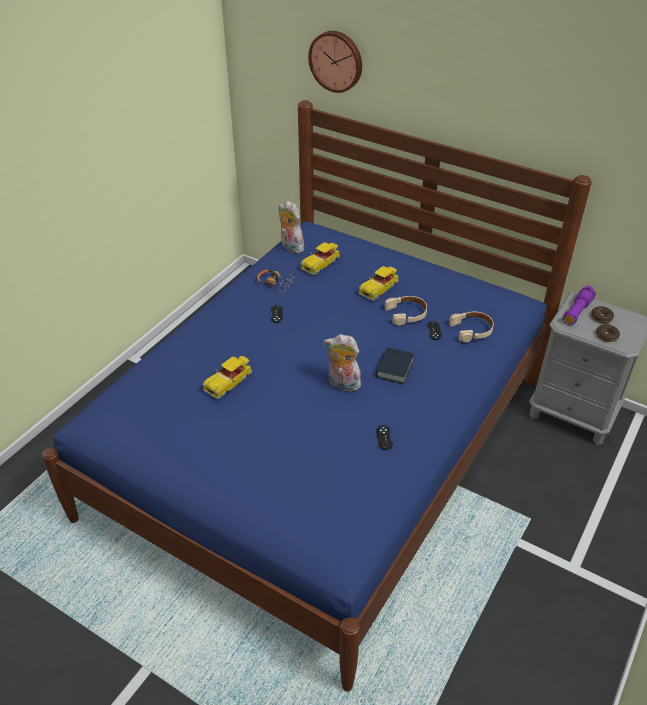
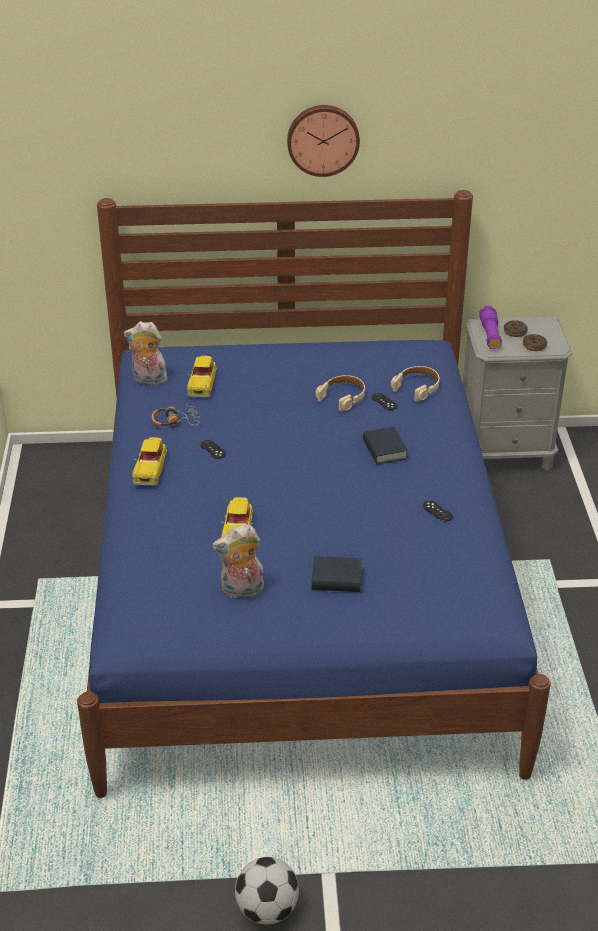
camera: 35 degrees left, 5 degrees down
wall clock [308,31,362,93] -> wall clock moved to [287,105,360,177]
plush toy [324,334,361,392] -> plush toy moved to [212,524,264,598]
toy car [359,266,399,301] -> toy car moved to [132,437,167,486]
none -> football [235,857,299,924]
none -> book [311,556,362,592]

